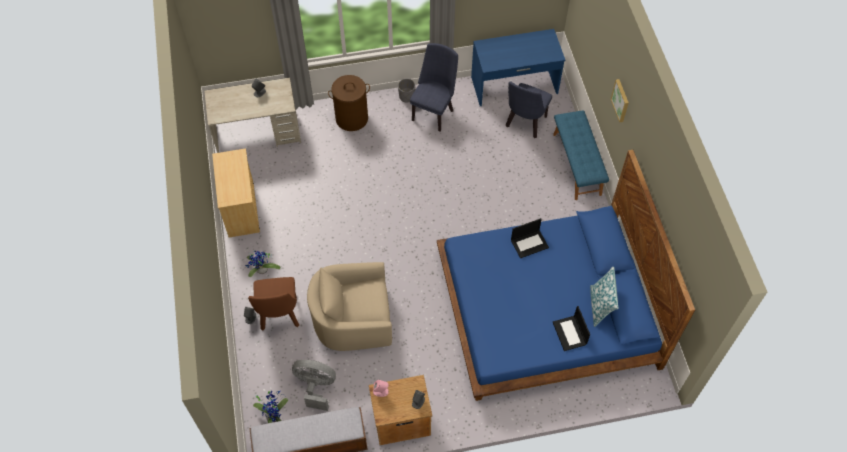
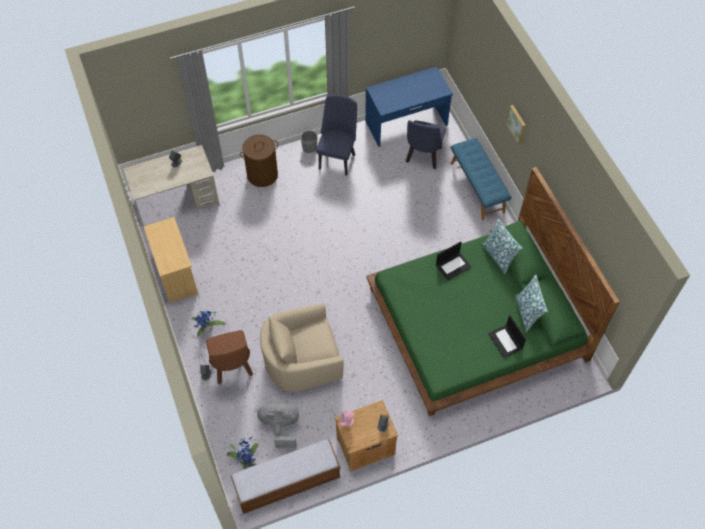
camera: 10 degrees left, 0 degrees up
blue bed [437,150,695,401] -> green bed [366,167,620,417]
none -> pillow [482,218,523,274]

